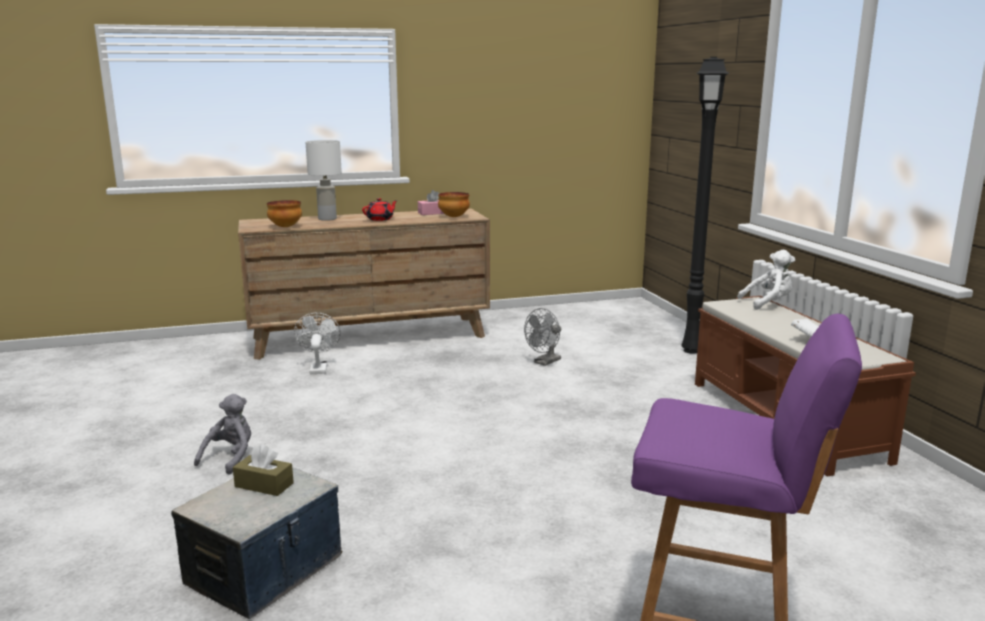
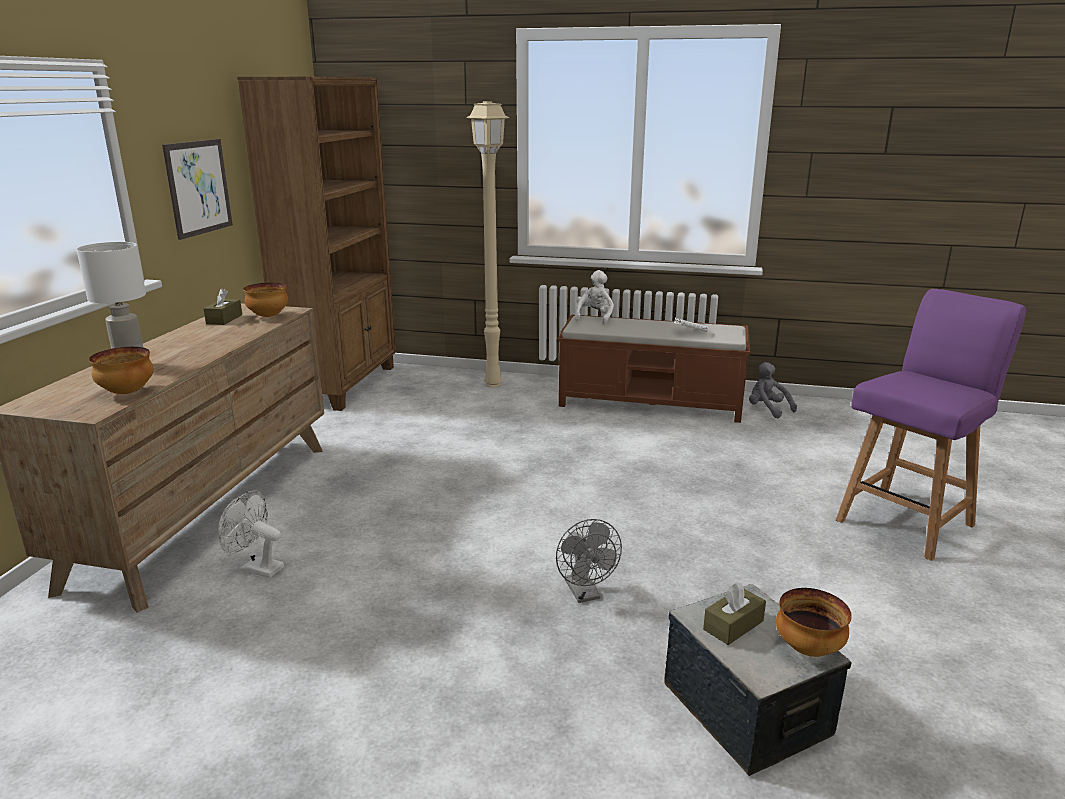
camera: 60 degrees left, 5 degrees up
grey plush toy [194,394,251,475] -> grey plush toy moved to [749,362,797,418]
red teapot [362,198,398,221] -> none
pink tissue box [418,190,444,215] -> brown tissue box [203,288,242,325]
grey fan [524,308,561,366] -> grey fan moved to [556,519,622,603]
black floor lamp [681,57,729,354] -> beige floor lamp [466,101,509,388]
none -> picture [162,139,233,240]
none -> brown bookcase [237,77,396,411]
none -> bowl [776,588,852,657]

